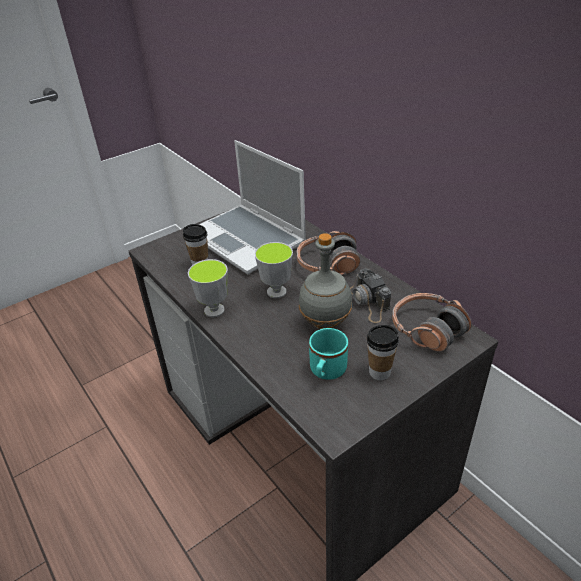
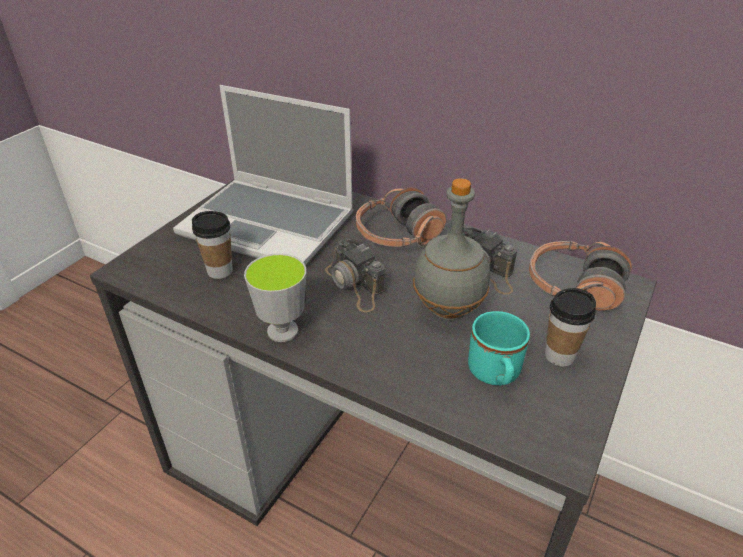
camera: 25 degrees left, 0 degrees up
cup [255,242,293,298] -> camera [325,238,385,312]

